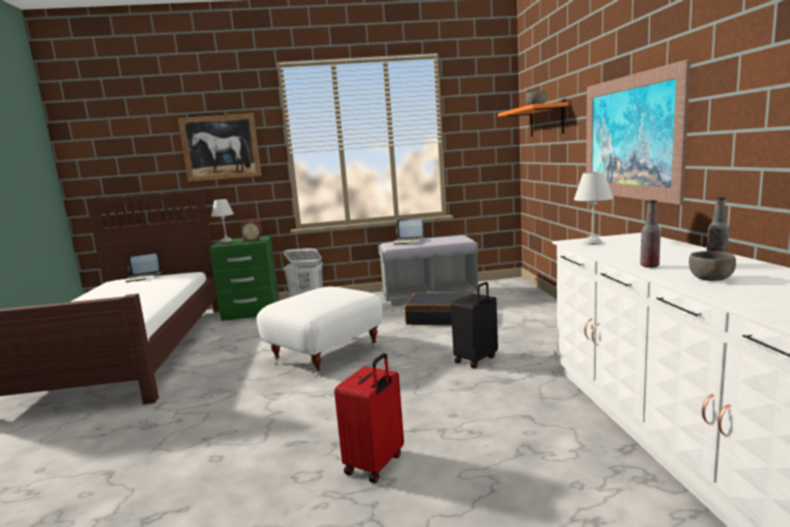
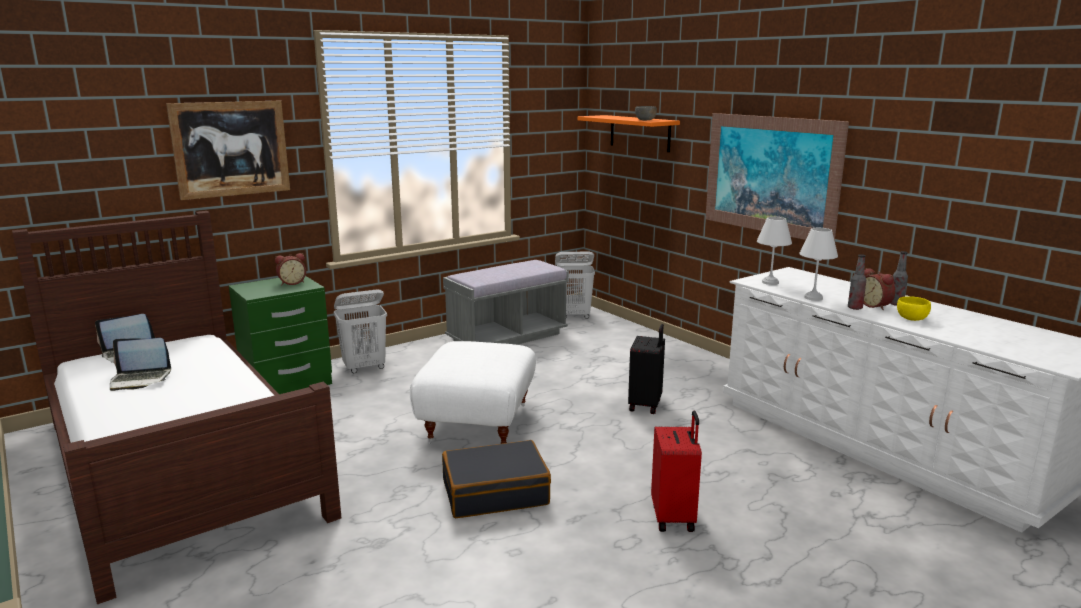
camera: 30 degrees left, 5 degrees up
white table lamp [211,199,234,242] -> white table lamp moved to [799,228,838,301]
laptop [394,219,425,244] -> laptop moved to [110,338,171,391]
black suitcase [404,292,468,325] -> black suitcase moved to [442,440,551,518]
grey bowl [689,251,736,281] -> yellow bowl [897,296,931,321]
none -> white laundry basket [555,252,595,319]
none -> alarm clock [863,268,895,310]

